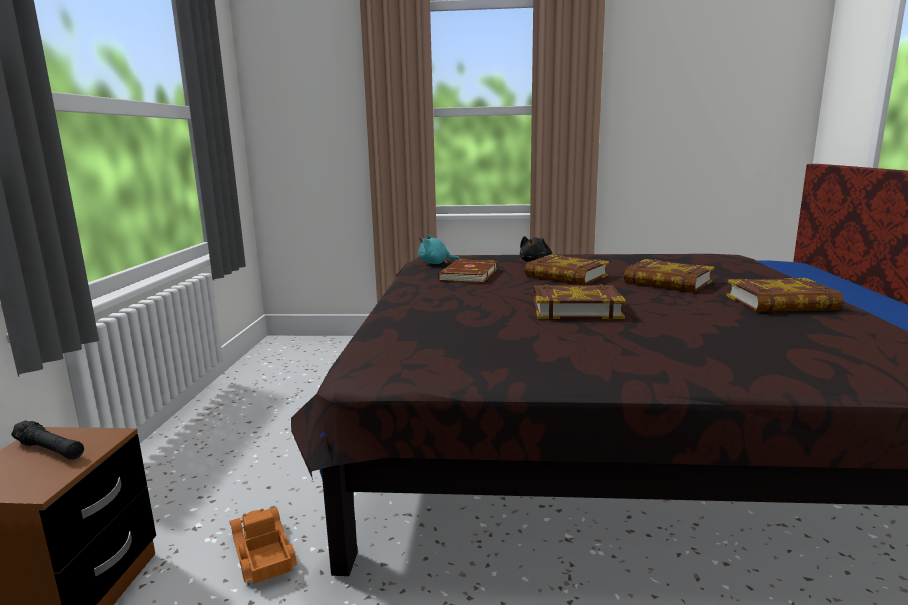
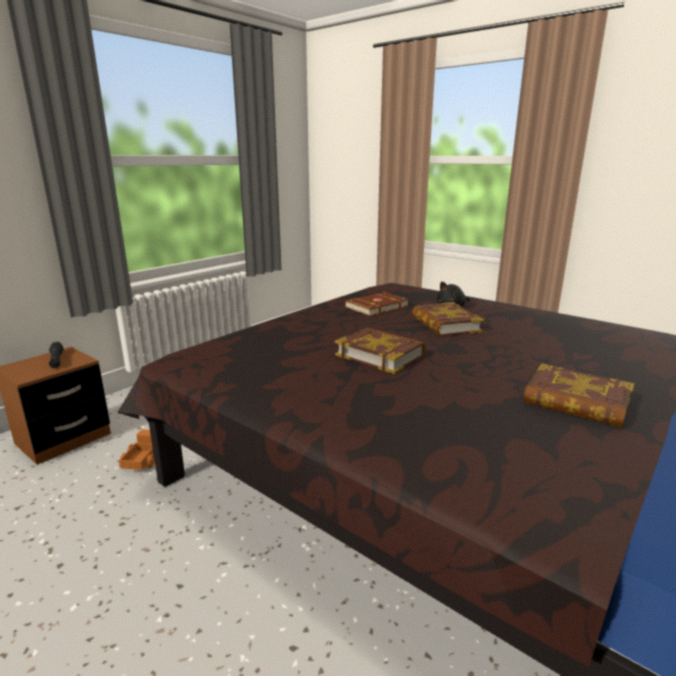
camera: 35 degrees right, 5 degrees up
turquoise plush toy [418,235,460,264] -> none
book [624,259,714,292] -> none

